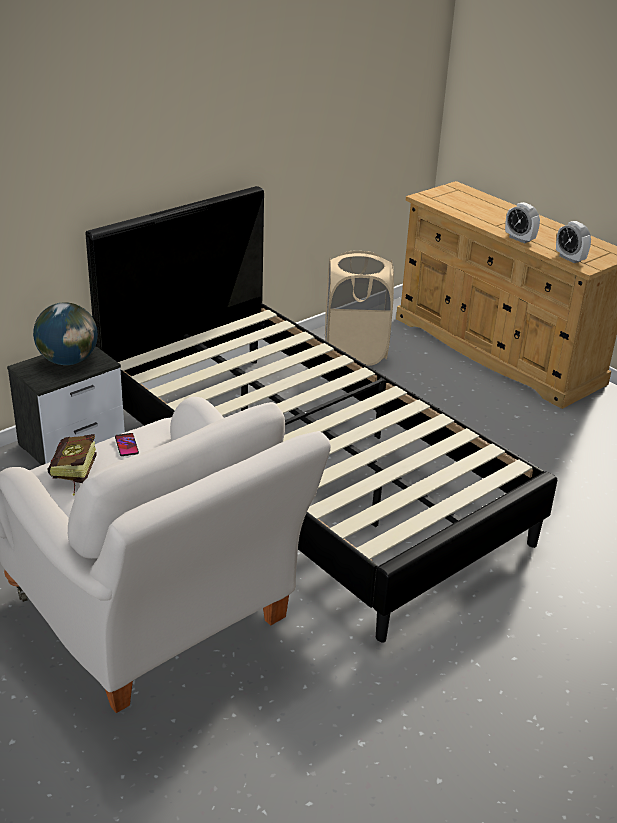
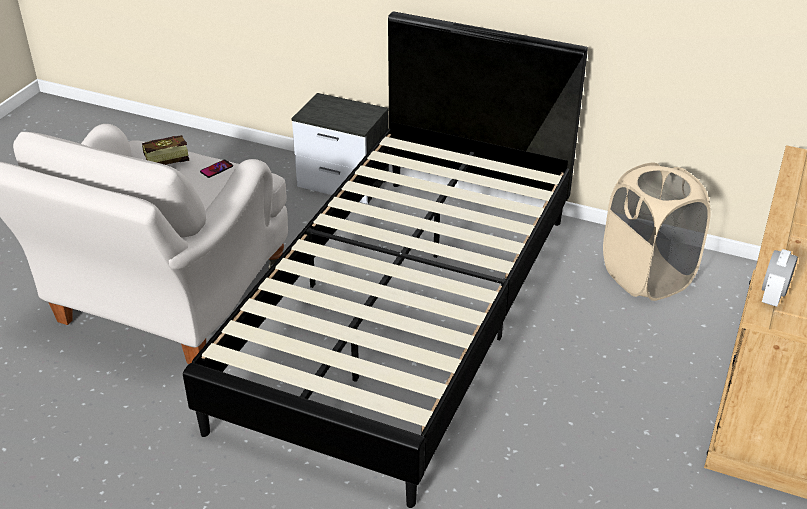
camera: 65 degrees right, 5 degrees up
globe [33,302,98,365] -> none
alarm clock [505,202,540,243] -> none

